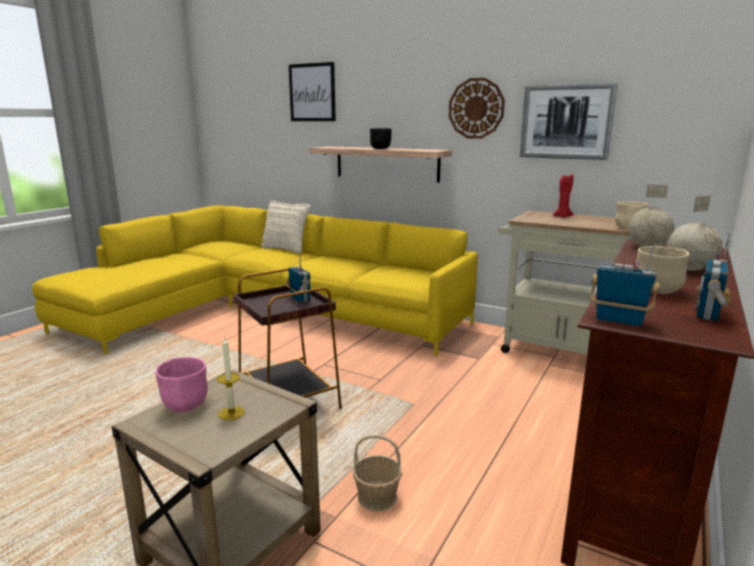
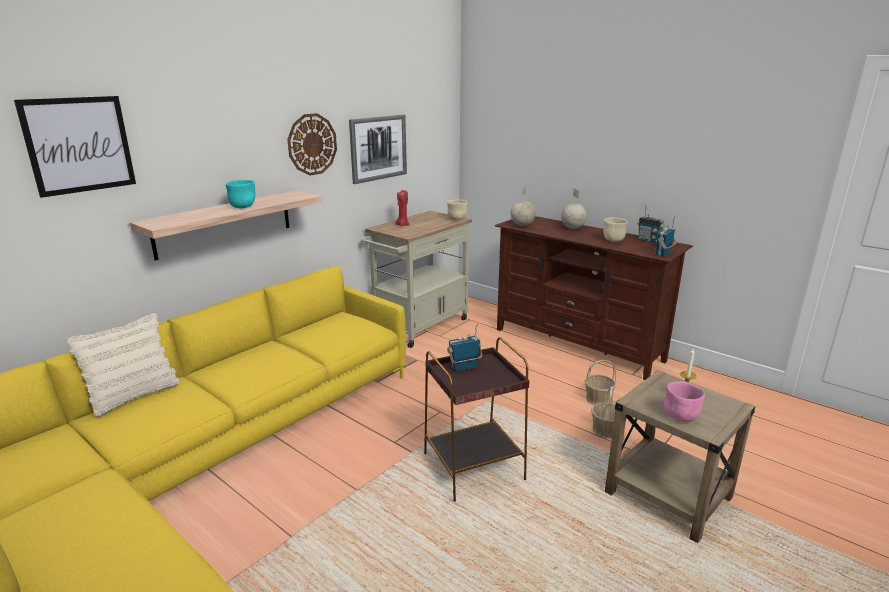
camera: 80 degrees left, 5 degrees up
black bowl [370,128,392,149] -> turquoise bowl [226,180,255,208]
none -> basket [584,360,616,405]

